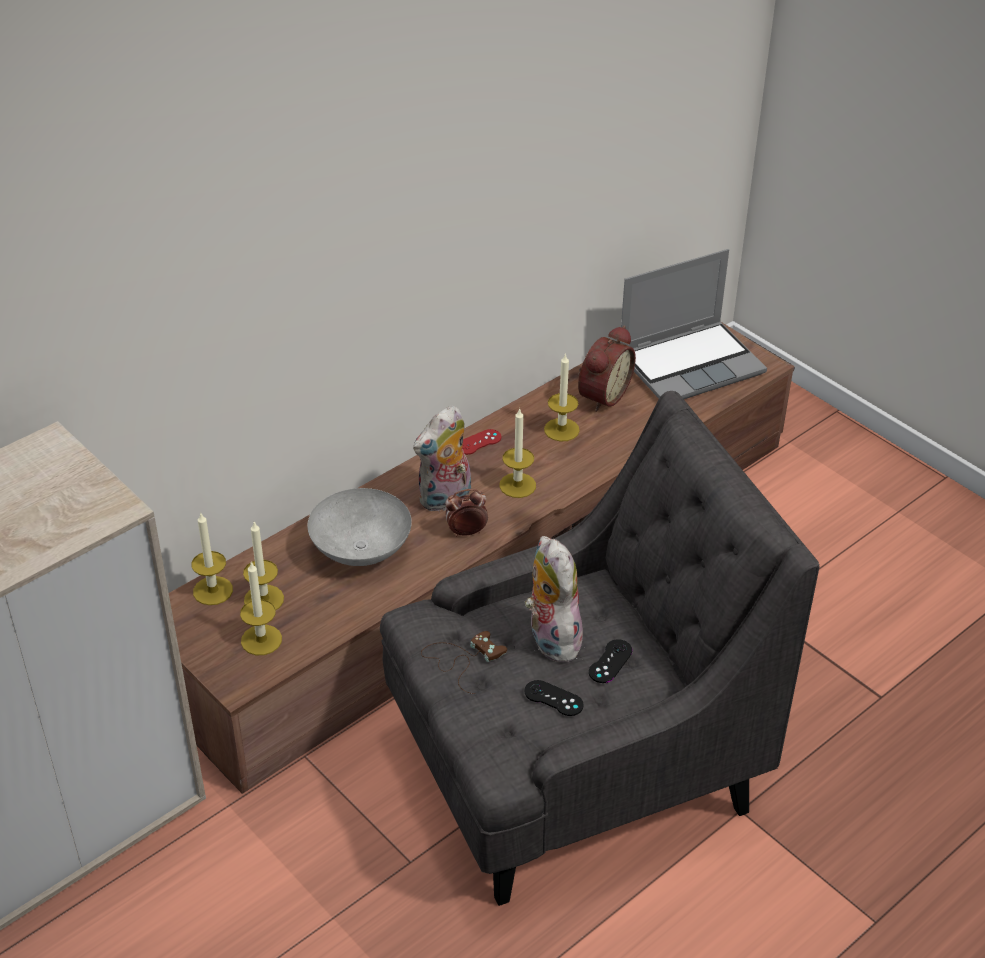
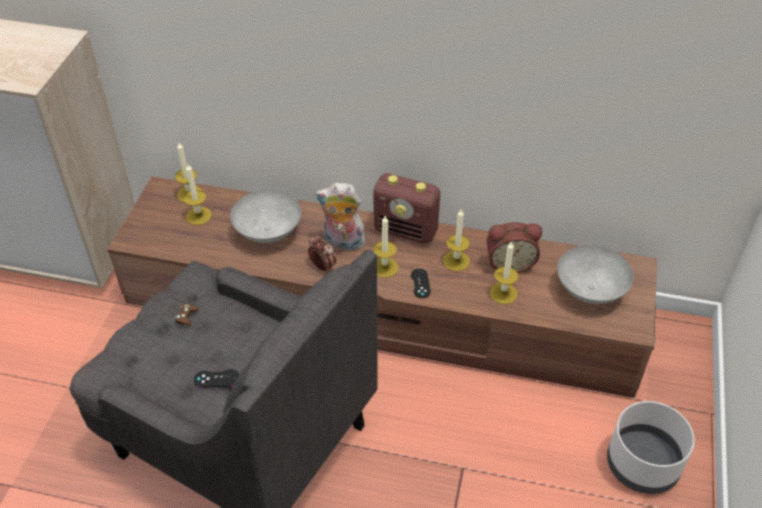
camera: 55 degrees right, 5 degrees up
candle [240,561,282,655] -> candle moved to [490,241,518,304]
red game controller [462,429,501,455] -> radio [373,173,440,244]
black game controller [524,680,584,716] -> black game controller moved to [411,269,431,298]
plush toy [525,536,583,662] -> none
laptop [620,249,767,399] -> grey bowl [557,245,634,304]
none -> grey planter [607,401,695,494]

